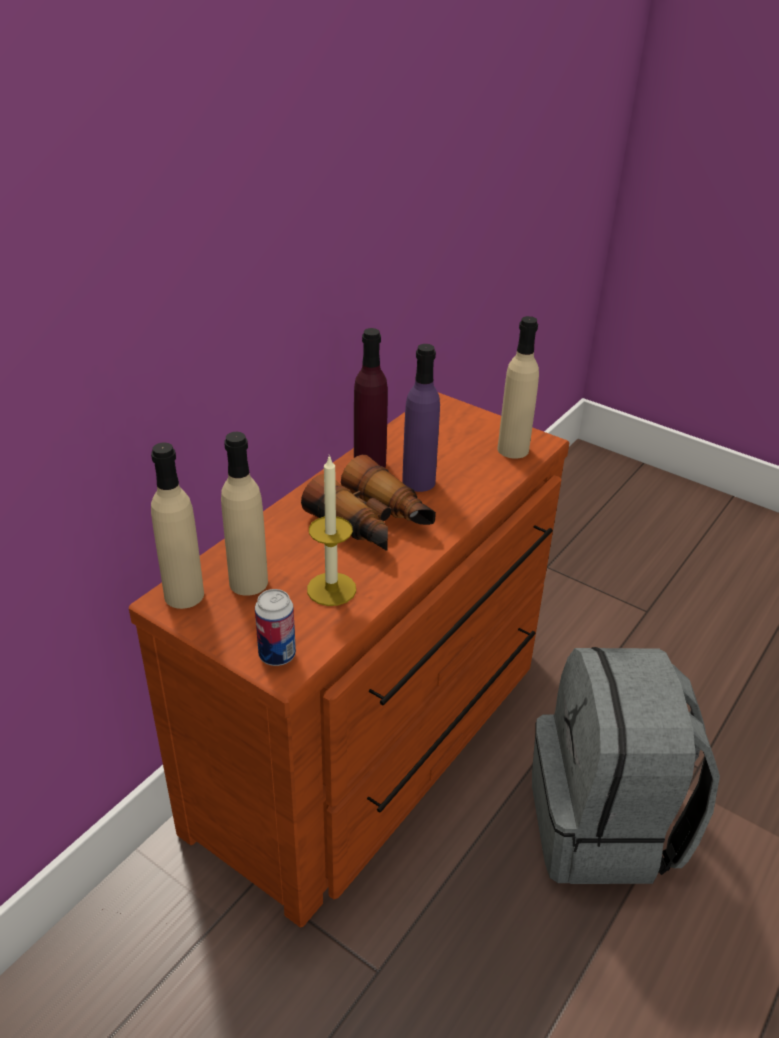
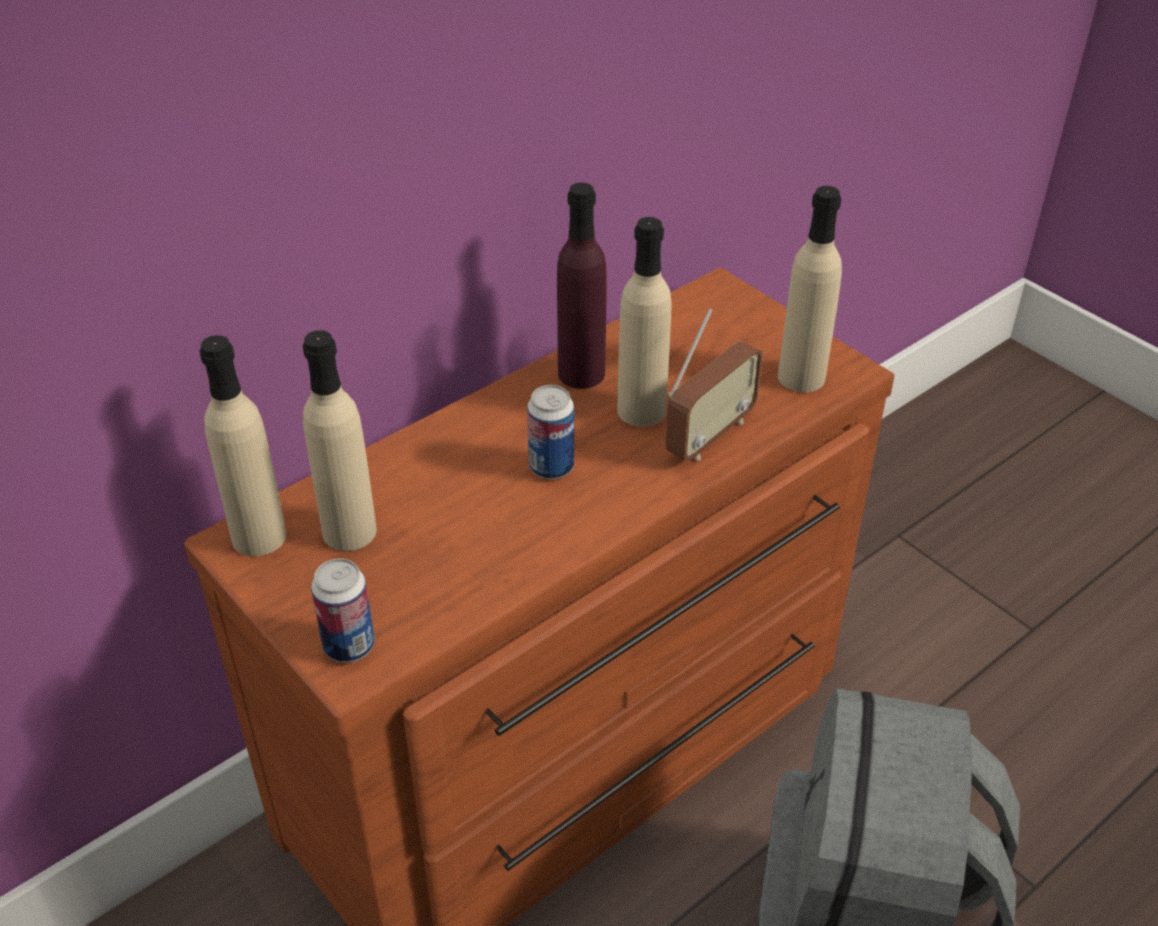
camera: 15 degrees right, 5 degrees up
binoculars [301,455,436,551] -> can [527,385,574,479]
candle [307,455,356,606] -> none
purple bottle [402,344,440,492] -> beige bottle [617,217,672,427]
none -> radio [666,308,763,461]

